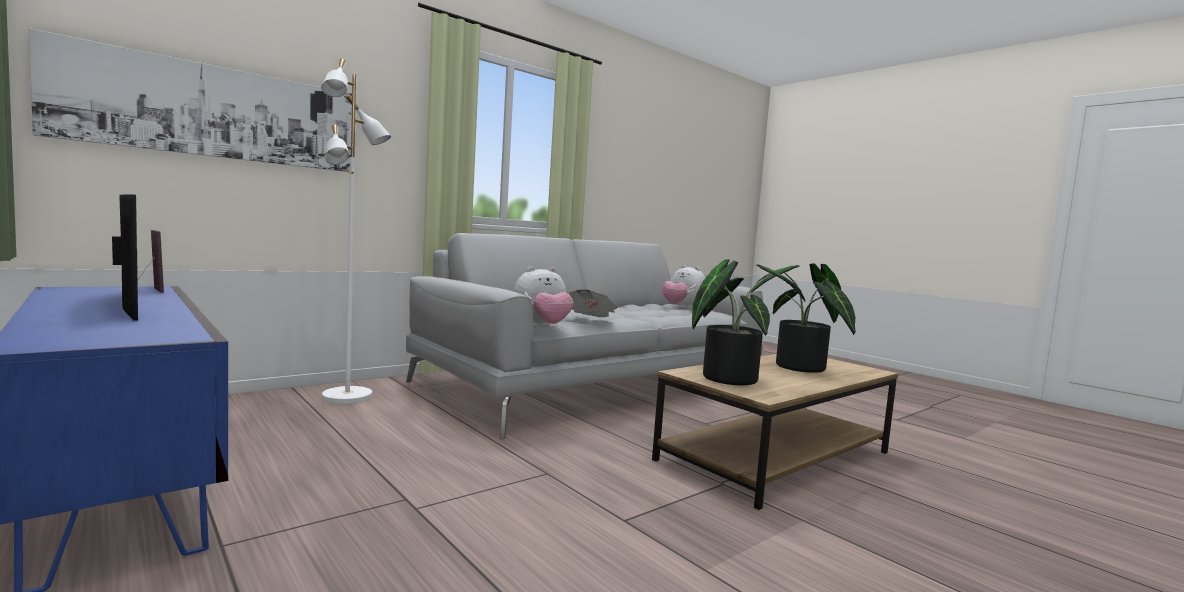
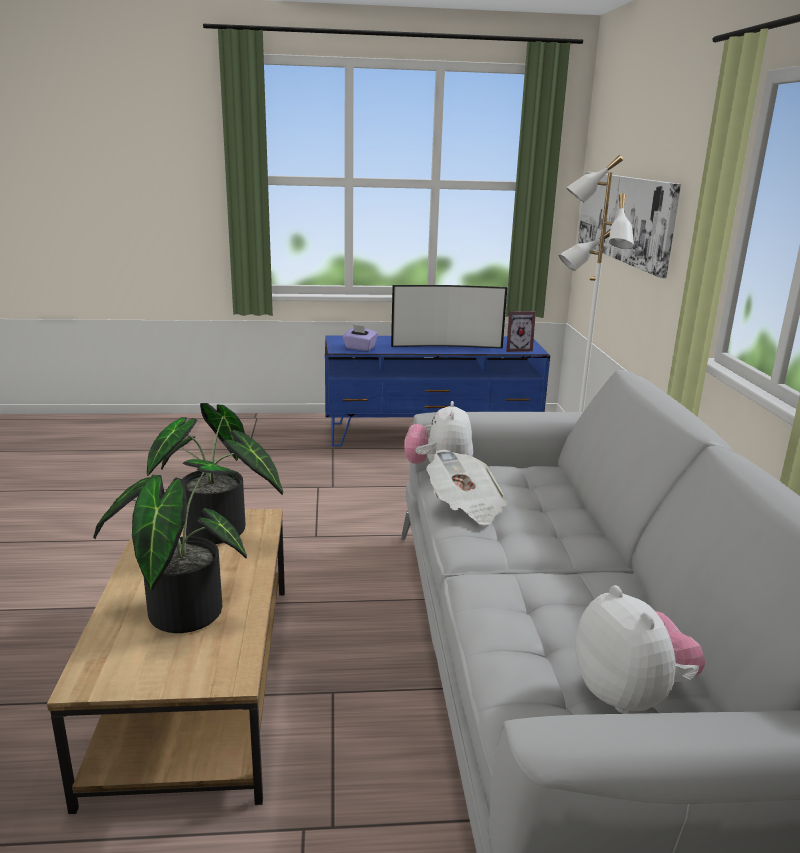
camera: 125 degrees right, 15 degrees up
plush toy [662,265,705,309] -> plush toy turned 75 degrees clockwise [575,585,705,714]
none -> purple tissue box [342,324,378,351]

